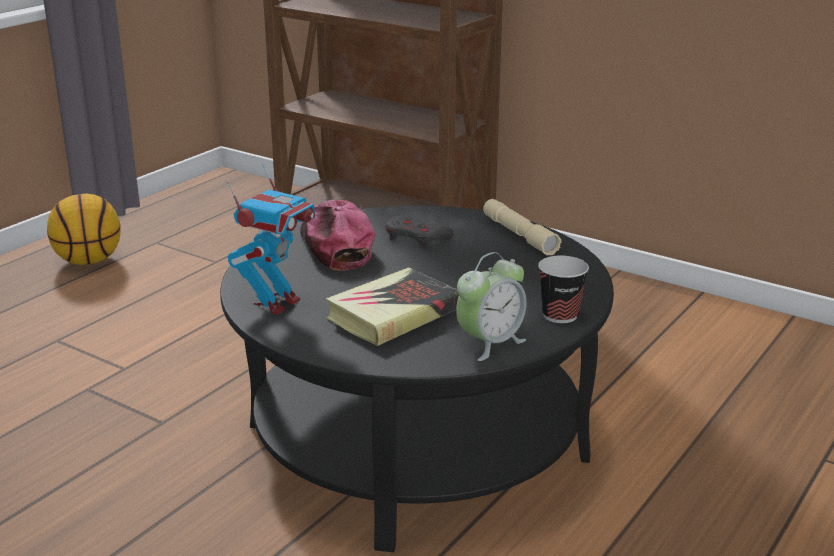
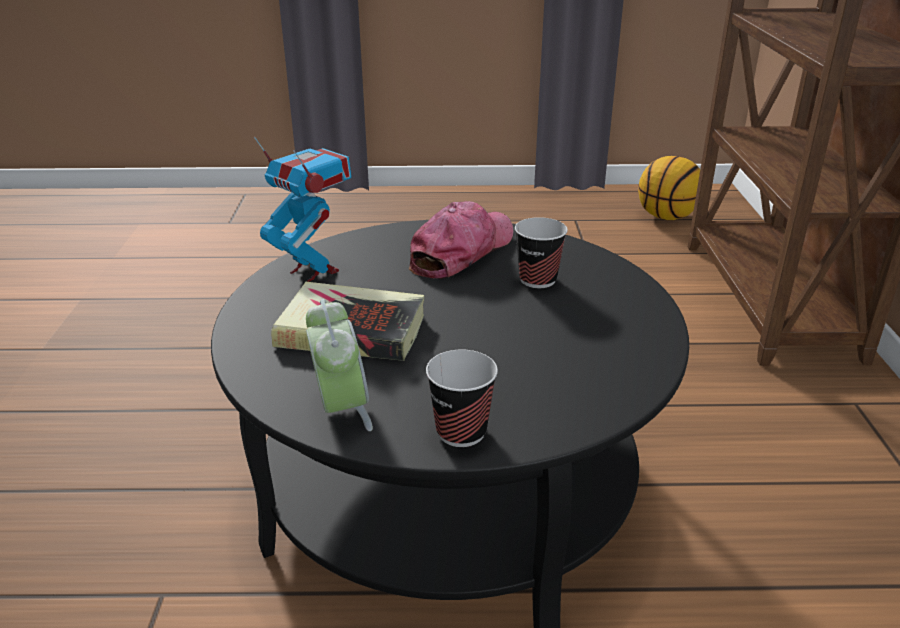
camera: 55 degrees right, 5 degrees up
basketball [47,193,121,265] -> basketball moved to [638,156,700,220]
toy robot [226,163,315,315] -> toy robot turned 135 degrees counterclockwise [254,136,351,282]
grey game controller [386,216,454,248] -> cup [515,217,568,288]
alarm clock [456,252,527,361] -> alarm clock turned 120 degrees counterclockwise [306,299,373,431]
beige flashlight [483,199,561,256] -> none

